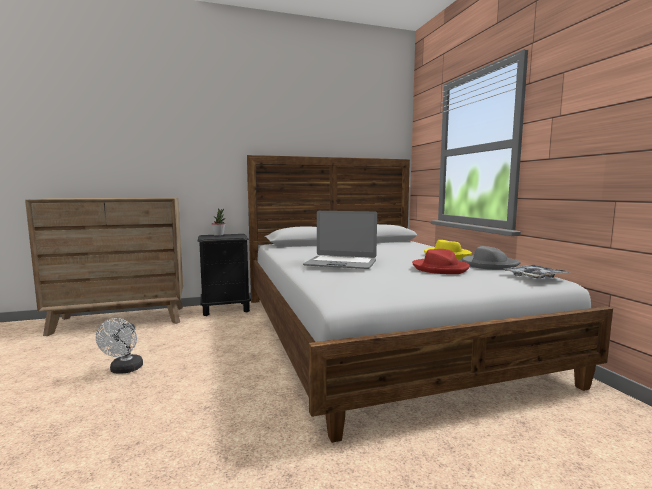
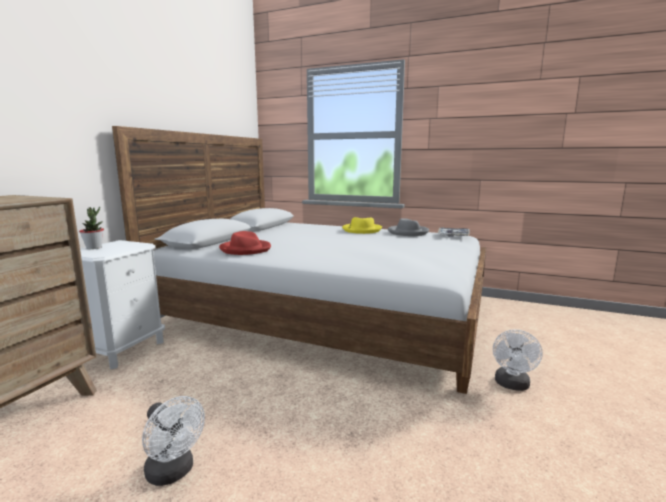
camera: 50 degrees left, 5 degrees up
black nightstand [197,234,251,316] -> white nightstand [80,240,165,369]
laptop [303,211,377,269] -> none
red hat [412,249,470,274] -> red hat moved to [219,231,271,255]
none -> white fan [493,329,543,391]

